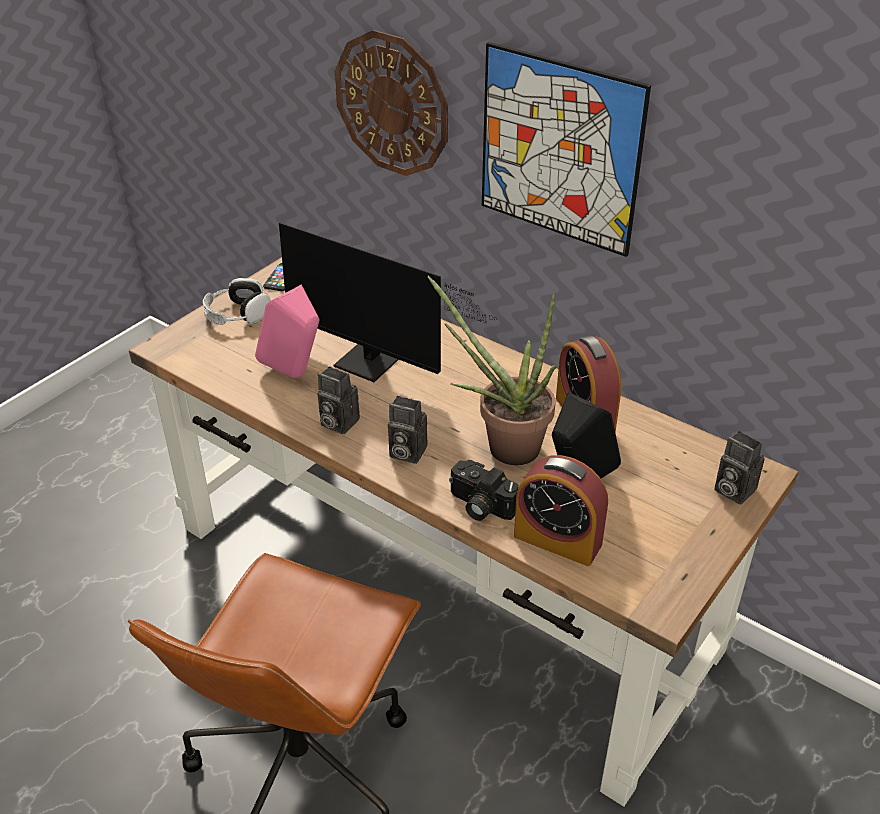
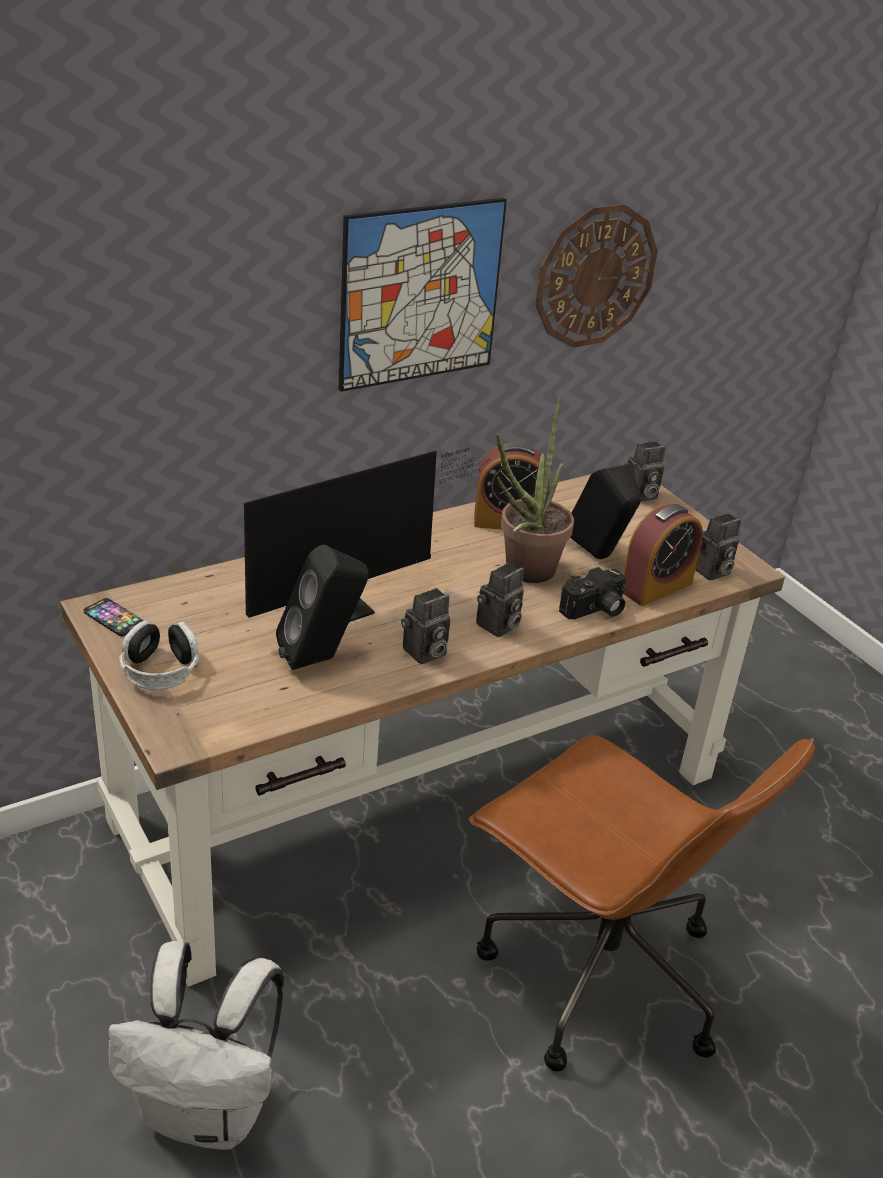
camera: 70 degrees left, 5 degrees down
pink speaker [255,284,319,378] -> black speaker [276,544,368,670]
wall clock [335,30,448,176] -> wall clock moved to [535,204,658,348]
none -> white backpack [108,941,284,1150]
none -> camera [695,513,741,581]

